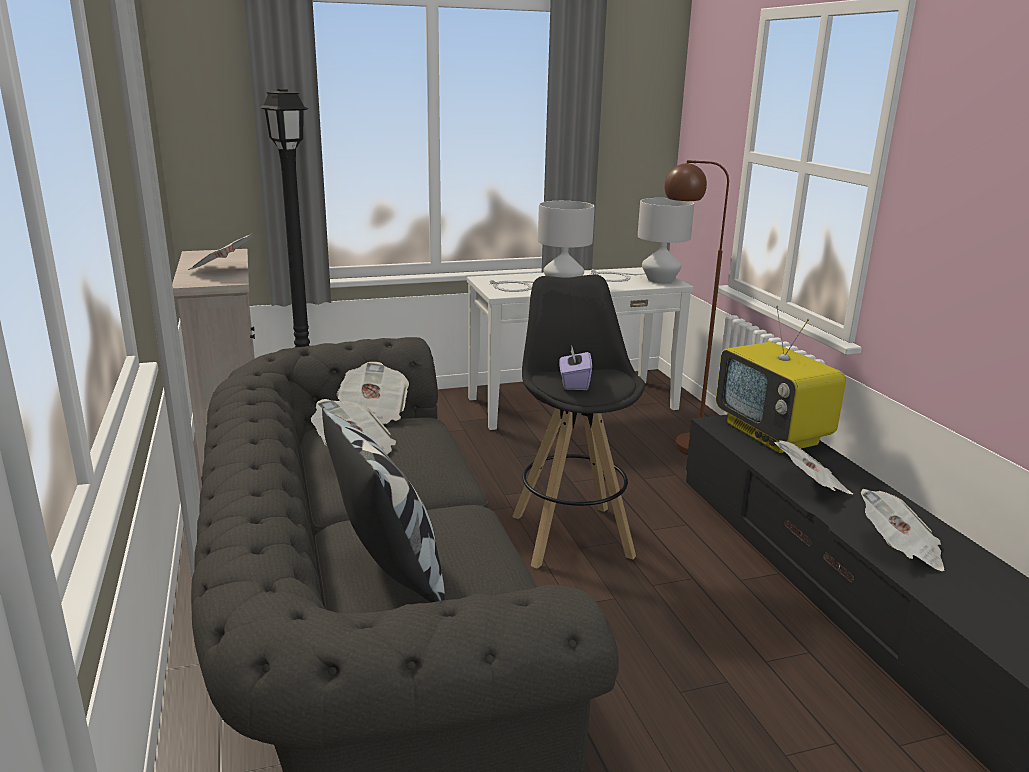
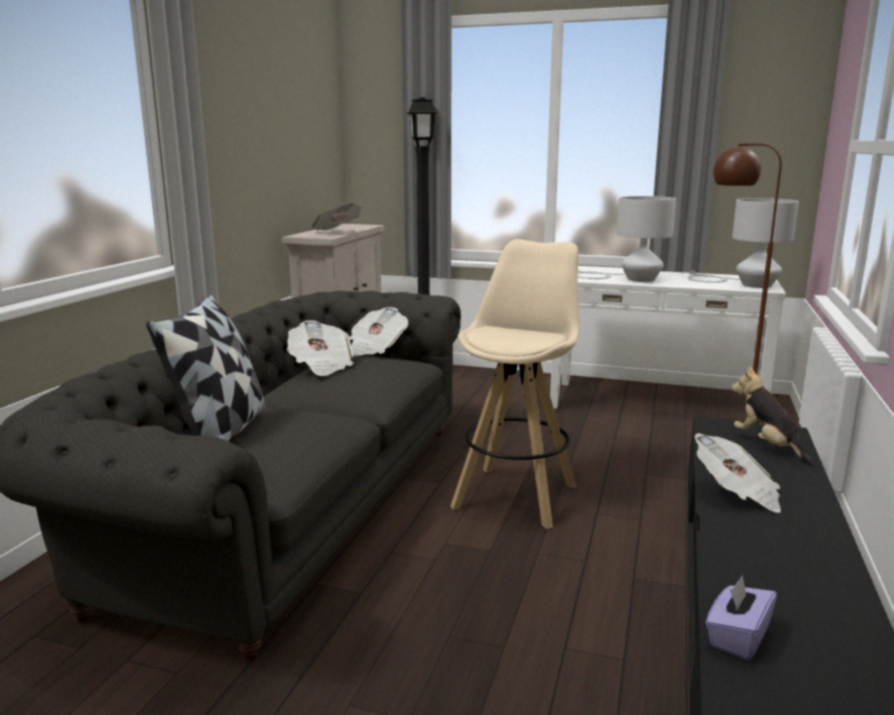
camera: 35 degrees right, 5 degrees down
black stool [512,275,645,569] -> beige stool [451,239,580,529]
purple tissue box [559,347,592,390] -> purple tissue box moved to [706,575,777,661]
television [716,306,846,453] -> plush toy [732,366,815,466]
newspaper [861,489,945,571] -> none

